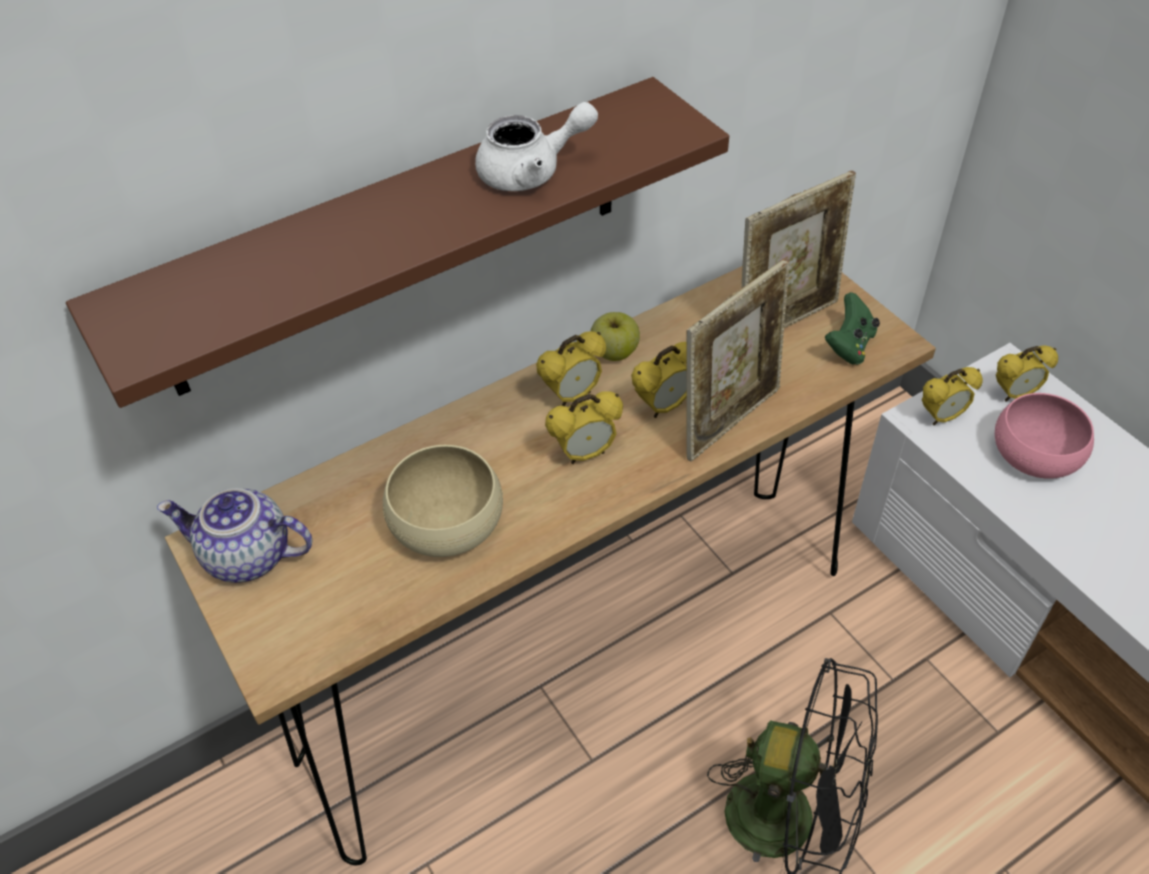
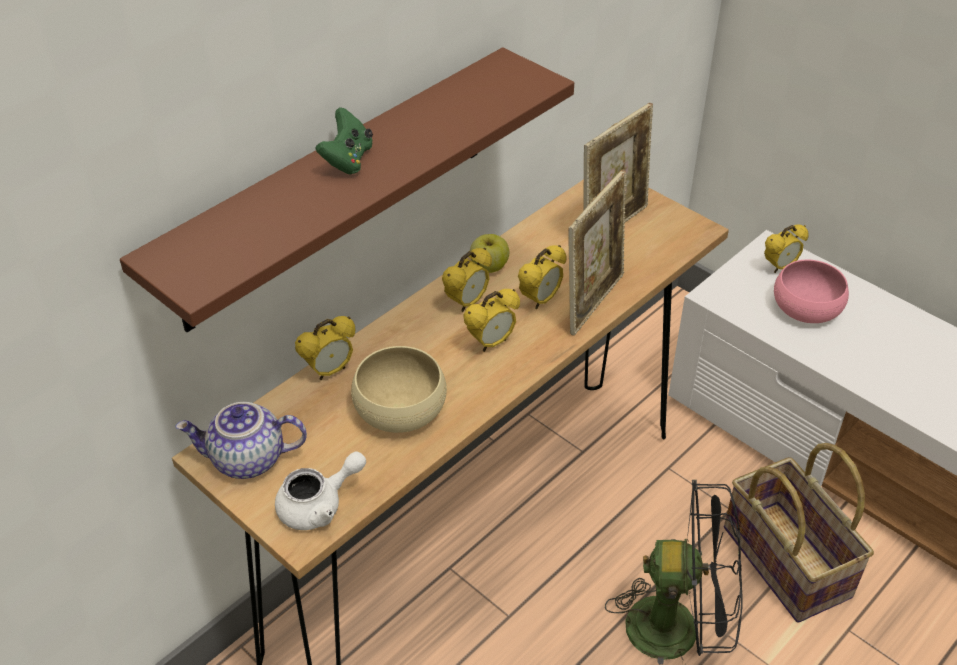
camera: 15 degrees left, 5 degrees down
white teapot [475,102,598,191] -> white teapot moved to [275,452,366,530]
green game controller [825,292,880,365] -> green game controller moved to [315,107,373,175]
alarm clock [922,367,983,425] -> alarm clock moved to [295,316,355,380]
none -> basket [724,443,874,623]

